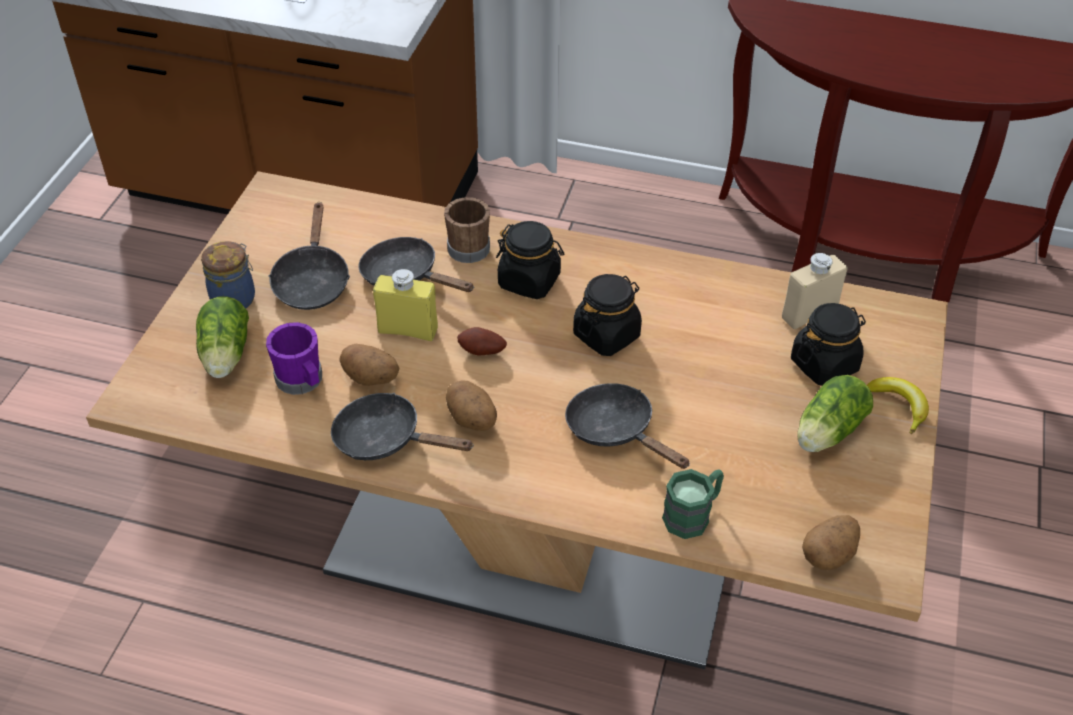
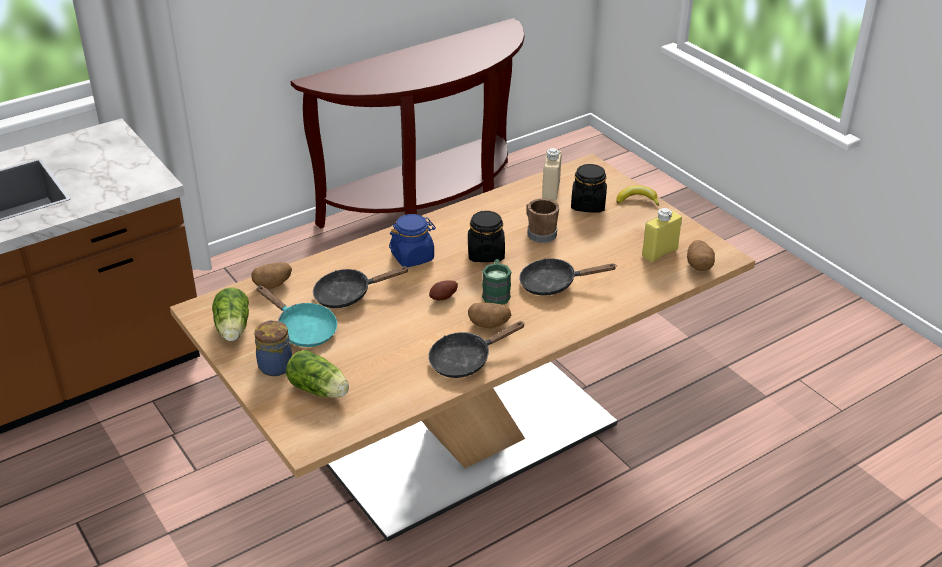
camera: 50 degrees left, 10 degrees down
purple mug [266,322,322,395] -> none
black frying pan [268,202,350,310] -> turquoise frying pan [257,286,337,347]
potato [339,344,399,386] -> potato moved to [252,262,292,288]
yellow bottle [373,269,438,341] -> yellow bottle moved to [642,208,682,262]
brown mug [444,197,490,263] -> brown mug moved to [526,198,559,243]
black jar [496,221,564,299] -> blue jar [389,214,436,267]
green mug [662,469,724,539] -> green mug moved to [482,259,511,305]
lettuce [798,375,873,452] -> lettuce moved to [212,287,249,341]

